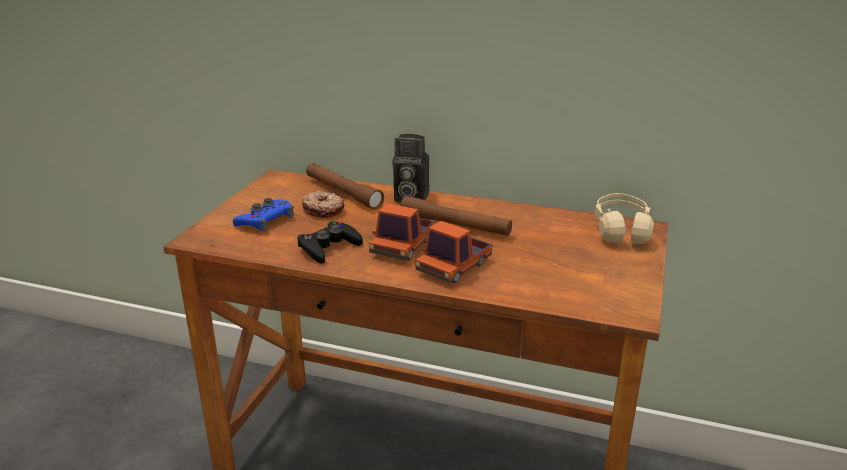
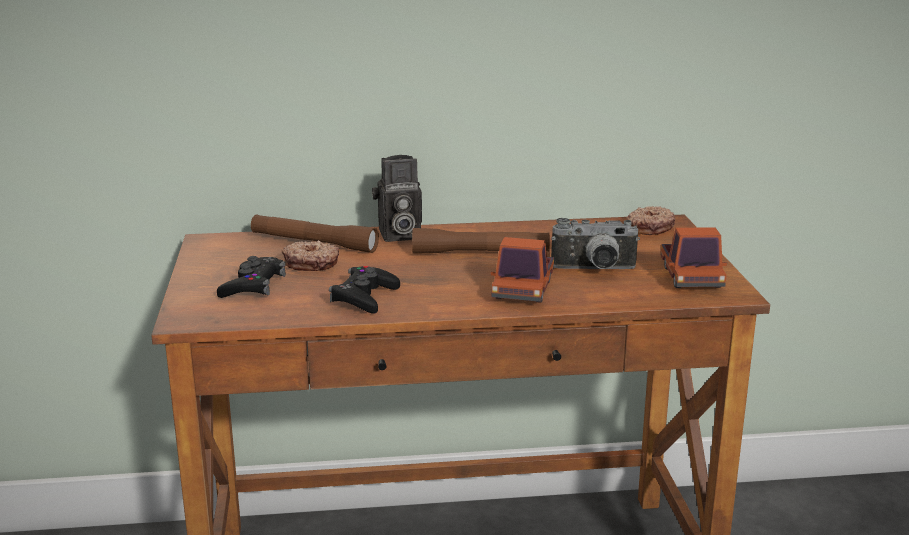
camera: 25 degrees left, 5 degrees down
blue game controller [233,198,294,231] -> black game controller [217,256,286,298]
toy truck [369,203,435,260] -> toy truck moved to [661,228,727,288]
beige headphones [594,193,654,244] -> donut [626,206,675,235]
none -> camera [551,218,640,269]

